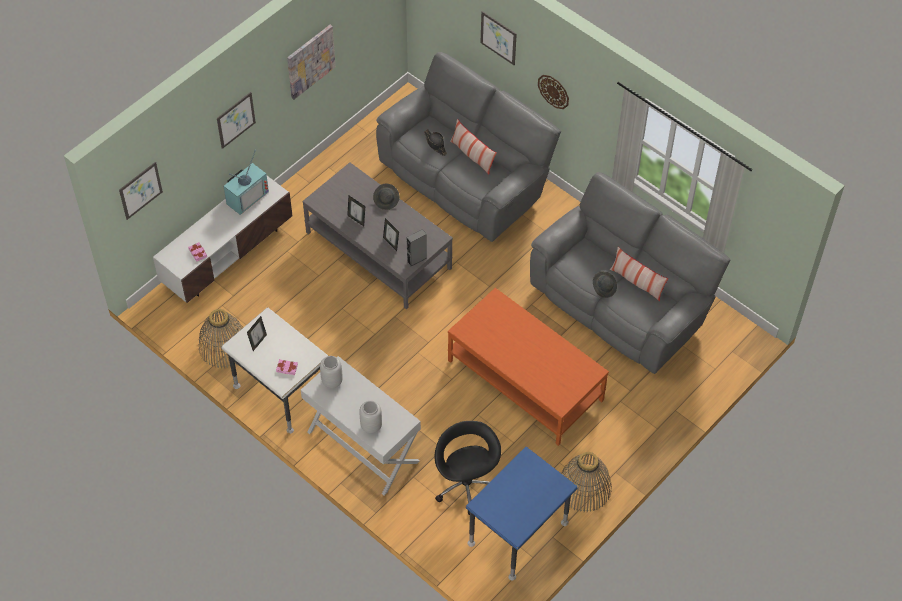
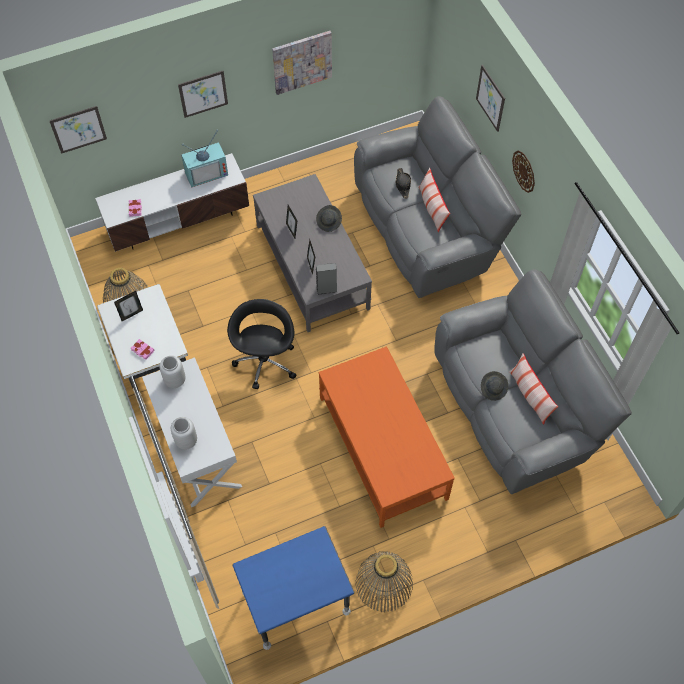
camera: 25 degrees right, 5 degrees up
black office chair [435,421,501,515] -> black office chair moved to [227,299,297,389]

